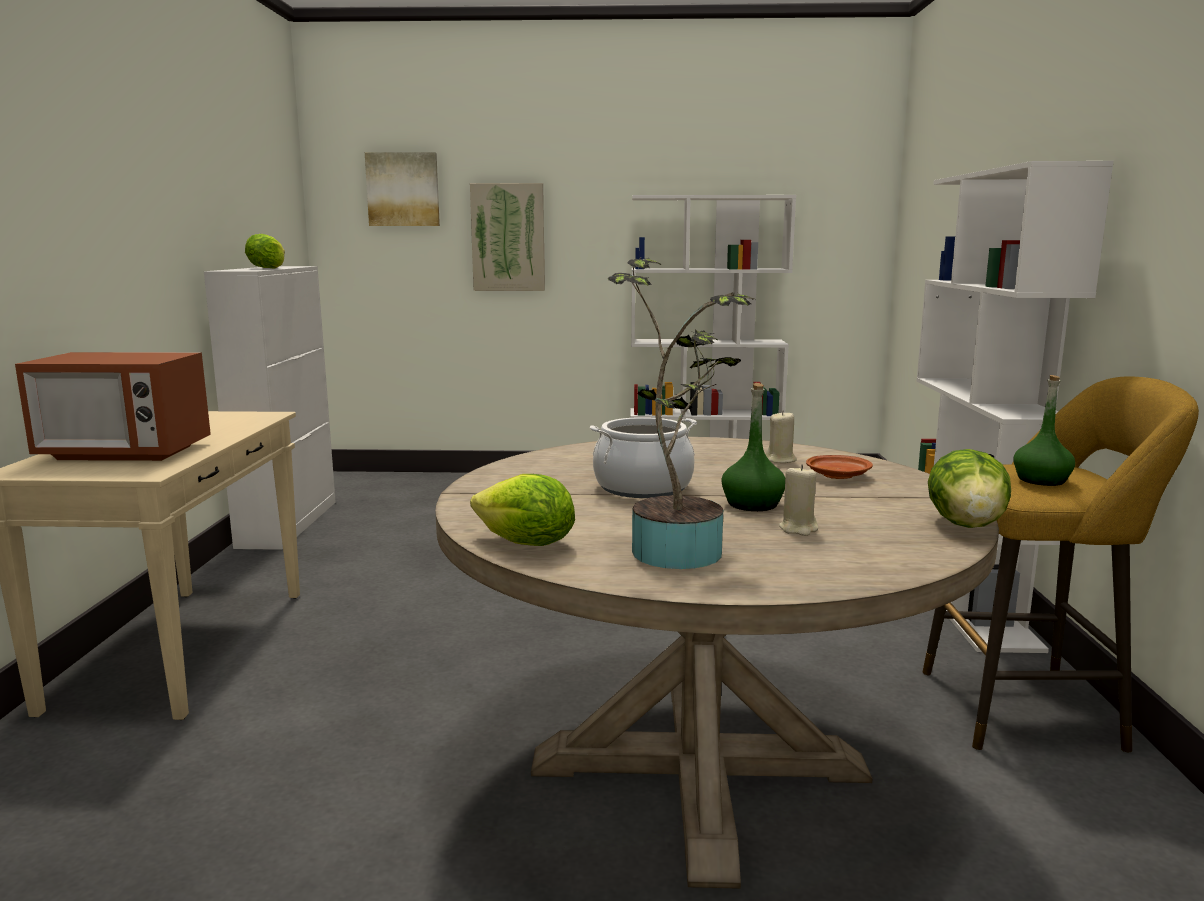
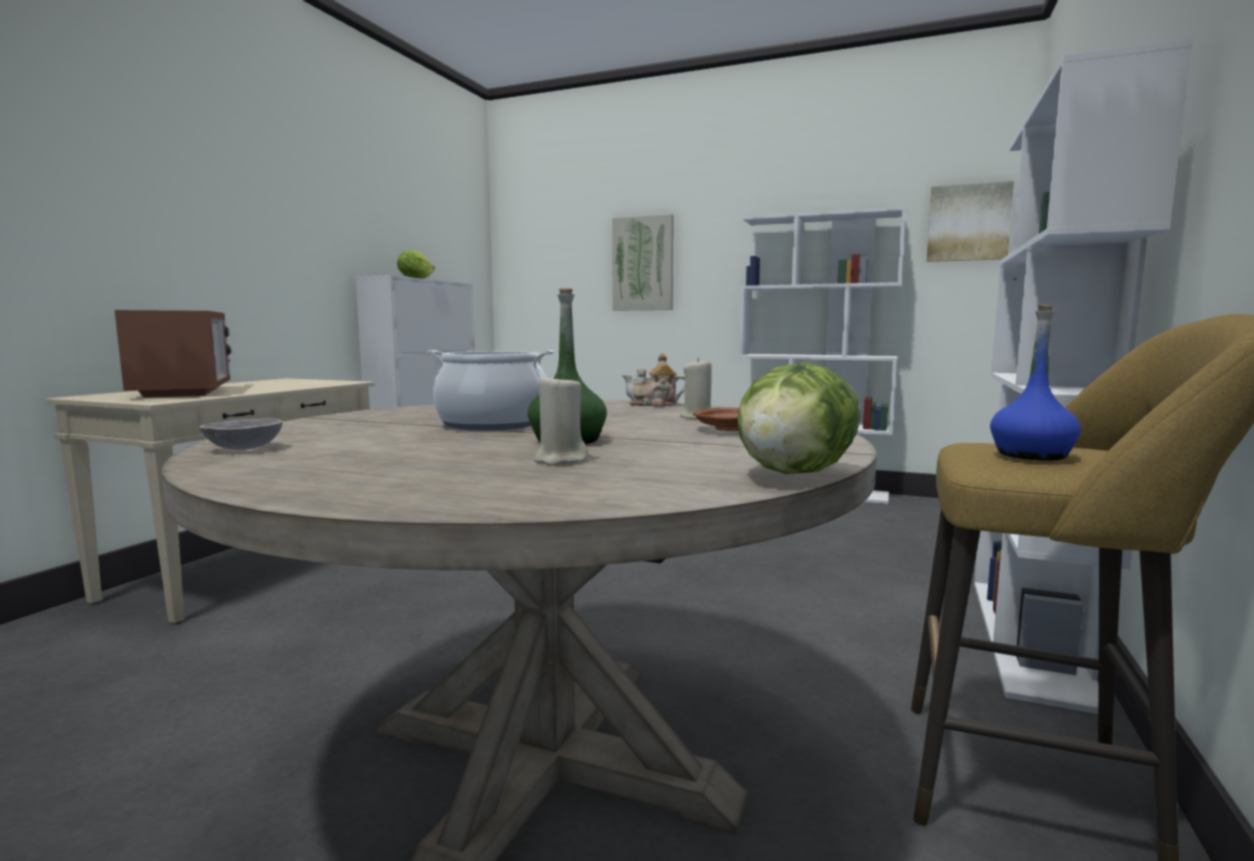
camera: 20 degrees right, 5 degrees down
microwave [15,352,211,461] -> microwave turned 135 degrees counterclockwise [115,310,232,398]
picture [365,152,440,226] -> picture moved to [927,181,1014,262]
lettuce [470,474,575,546] -> grey bowl [200,418,283,450]
potted plant [608,258,757,569] -> none
green bottle [1013,375,1075,486] -> blue bottle [990,305,1081,461]
none -> teapot [622,353,685,407]

